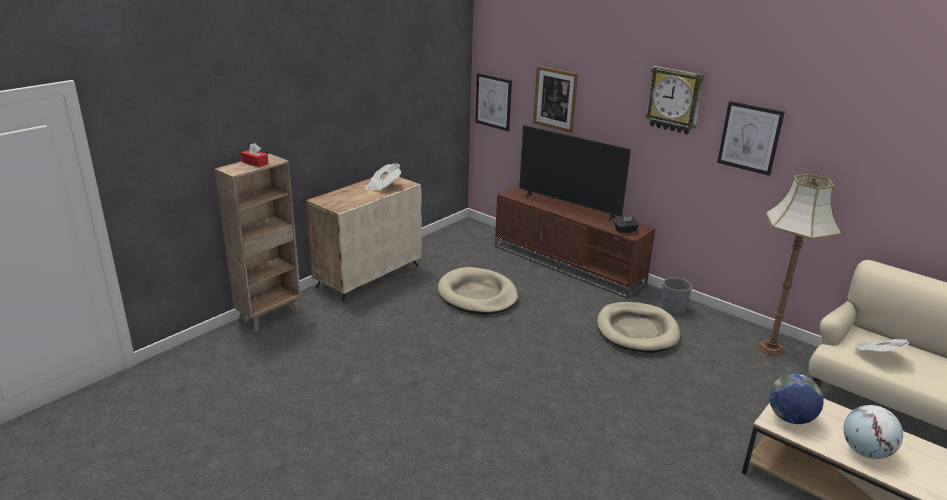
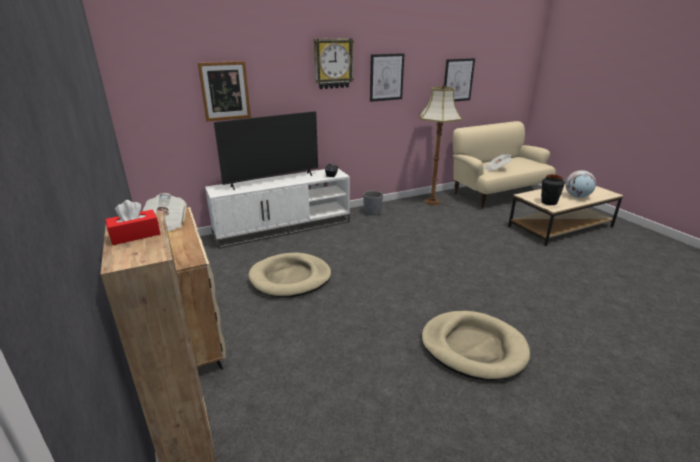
camera: 65 degrees left, 0 degrees up
picture [475,73,512,131] -> picture moved to [444,58,475,101]
brown tv stand [495,185,655,299] -> white tv stand [205,169,350,249]
beige dog bed [597,302,680,353] -> beige dog bed moved to [421,311,530,380]
globe [769,374,824,424] -> black vase [541,174,565,205]

